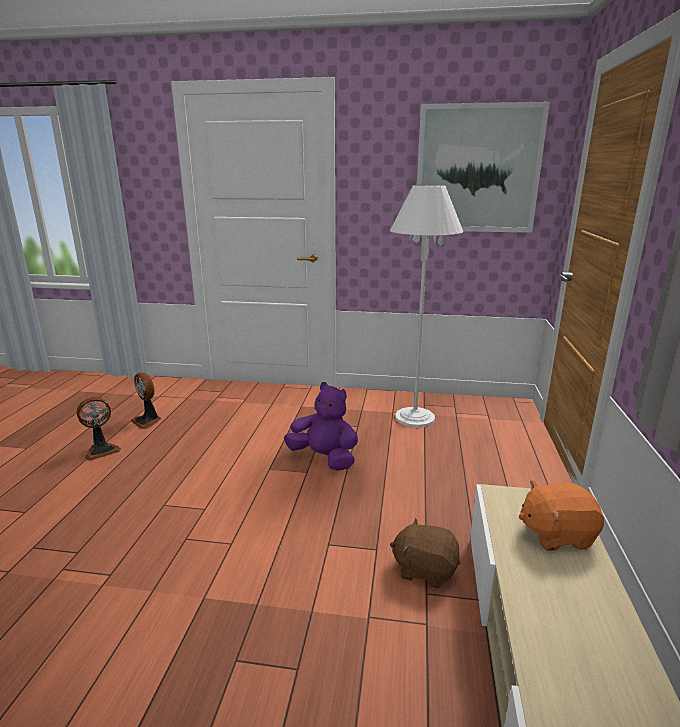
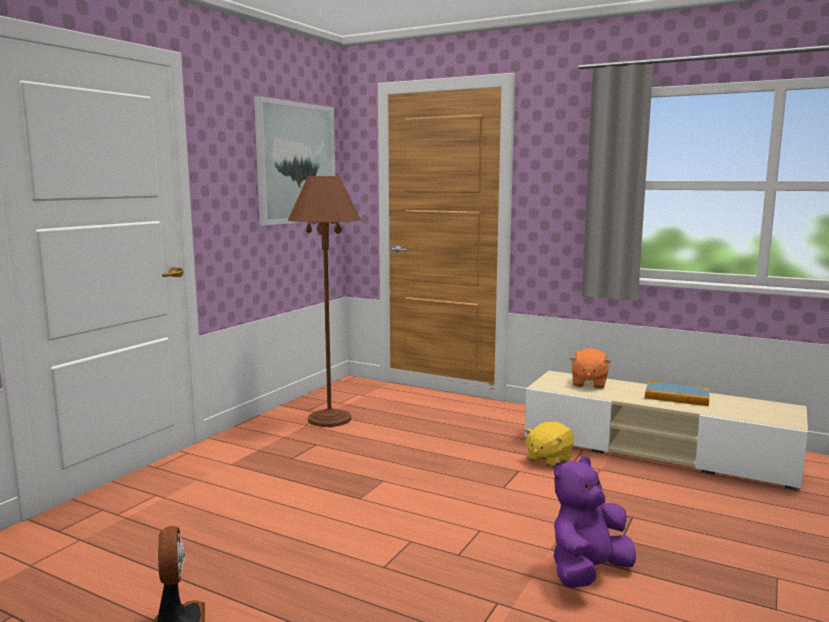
camera: 70 degrees left, 10 degrees down
fan [131,372,162,429] -> none
purple plush toy [284,382,358,471] -> purple plush toy moved to [553,456,636,588]
white floor lamp [390,185,463,428] -> brown floor lamp [288,176,361,427]
brown plush toy [390,518,461,588] -> yellow plush toy [524,421,574,468]
none -> book [645,381,710,406]

